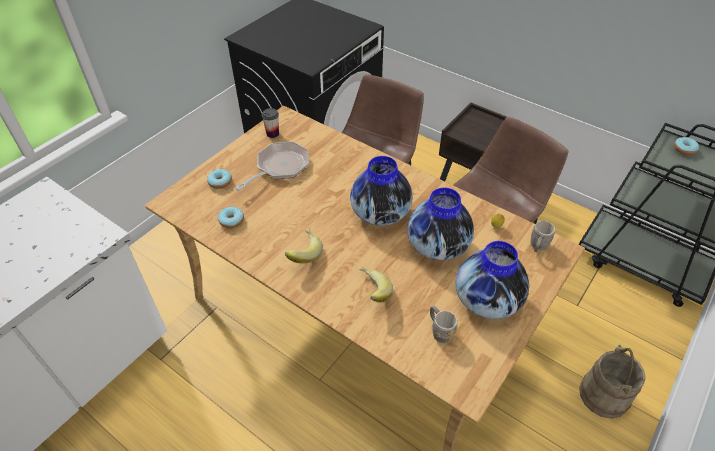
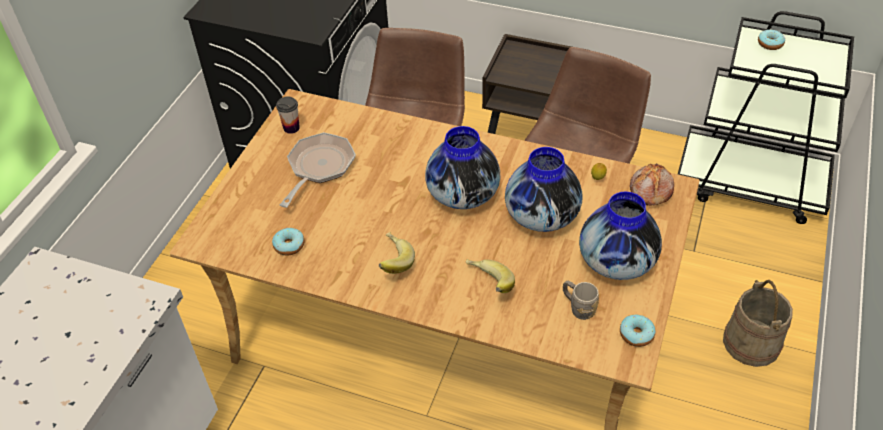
camera: 15 degrees left, 0 degrees up
donut [207,169,232,189] -> donut moved to [620,315,655,347]
grey mug [531,221,555,252] -> bread [630,163,674,206]

